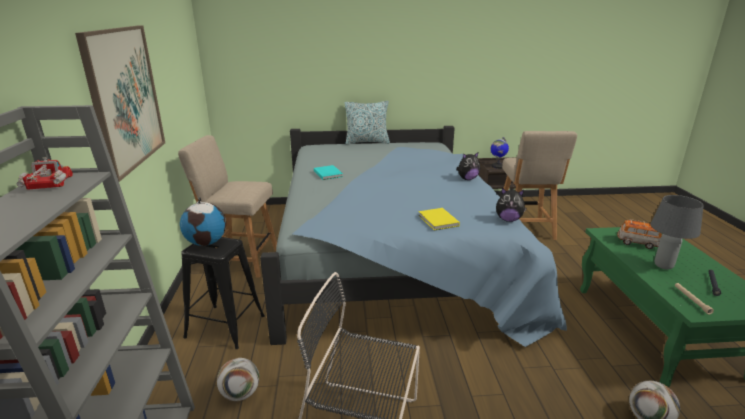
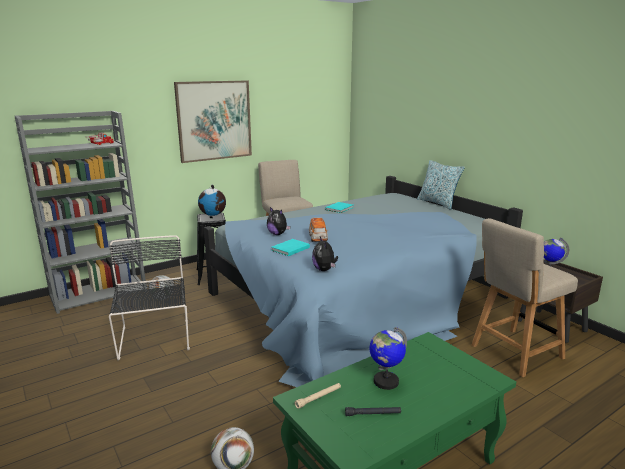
camera: 60 degrees right, 5 degrees down
yellow book [418,208,460,230] -> turquoise book [271,239,310,256]
plush toy [456,152,480,180] -> plush toy moved to [267,207,291,235]
toy car [617,219,662,249] -> toy car moved to [309,217,328,242]
grey table lamp [650,195,704,270] -> globe [369,327,407,390]

